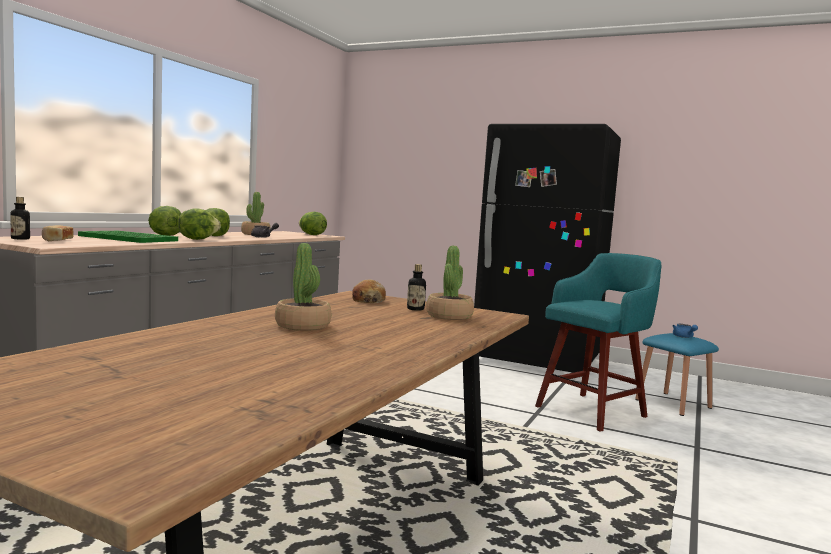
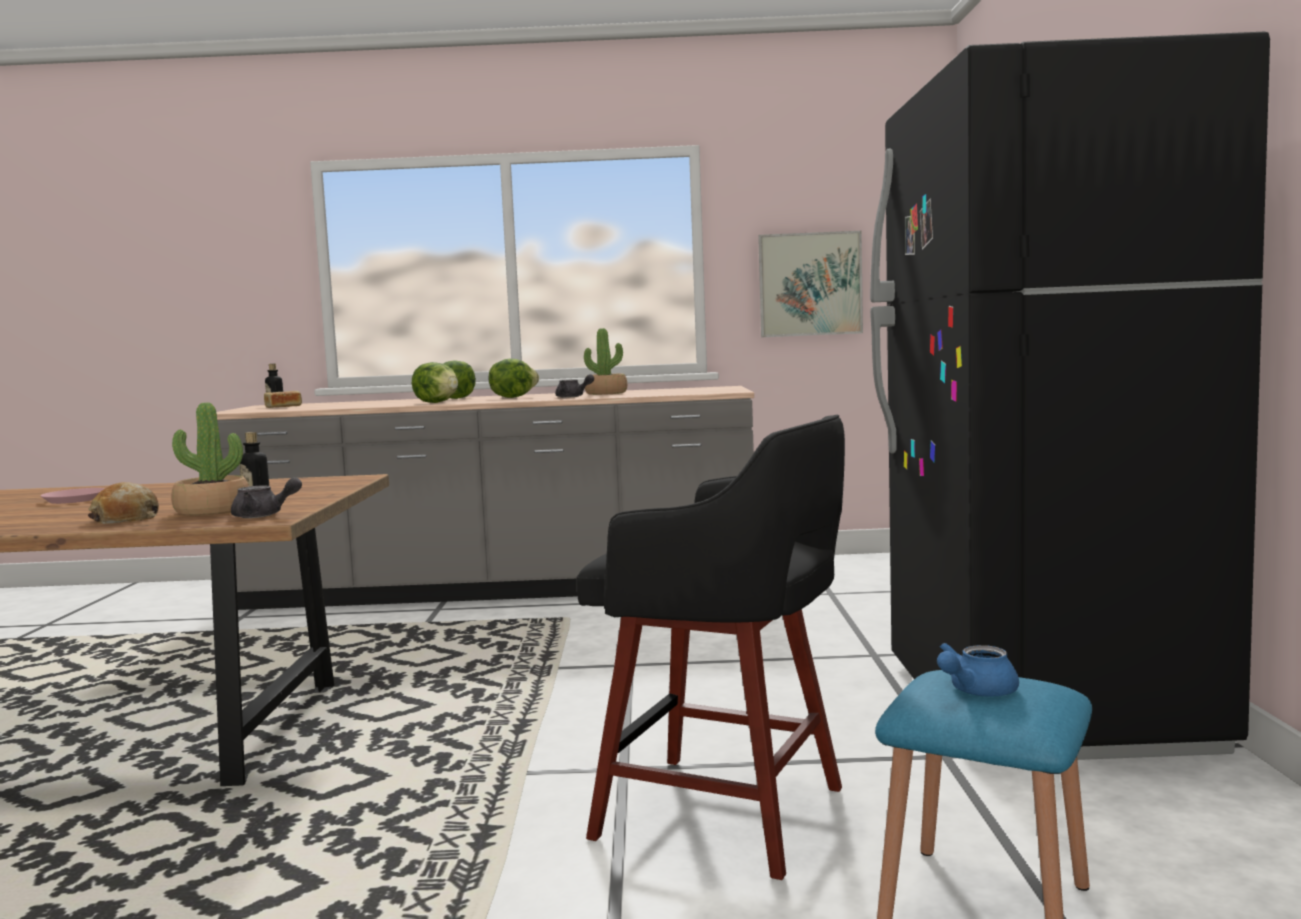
camera: 65 degrees right, 0 degrees up
green tray [78,231,178,243] -> none
potted plant [275,243,331,331] -> pink plate [41,488,105,504]
lettuce [299,212,327,235] -> none
bread [352,279,386,303] -> bread moved to [88,482,159,524]
turquoise stool [535,253,662,432] -> black stool [577,415,845,880]
none -> grey teapot [231,477,302,518]
none -> picture [758,231,863,337]

